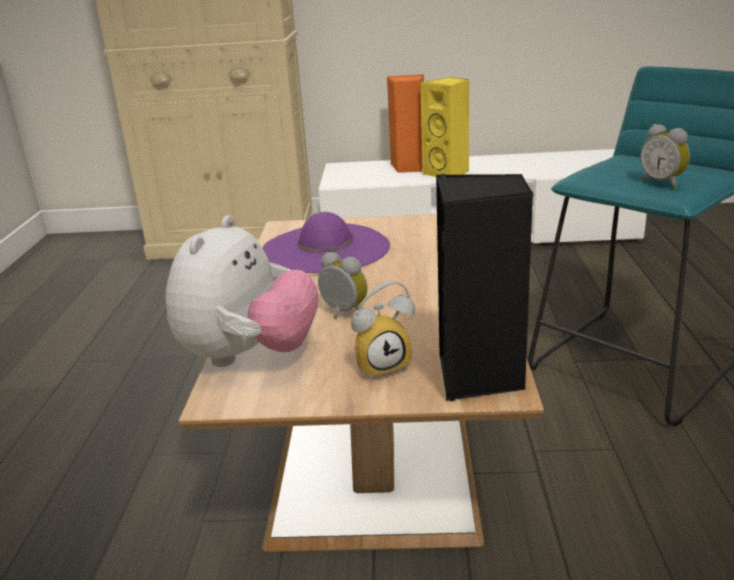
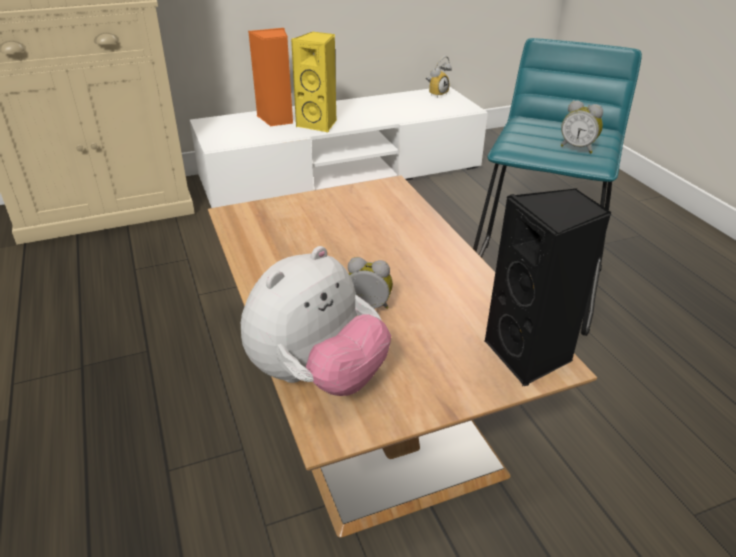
camera: 25 degrees left, 10 degrees up
plush toy [165,215,318,367] -> plush toy turned 45 degrees clockwise [241,246,391,396]
purple hat [263,212,390,273] -> none
alarm clock [351,280,415,380] -> alarm clock moved to [426,56,452,98]

